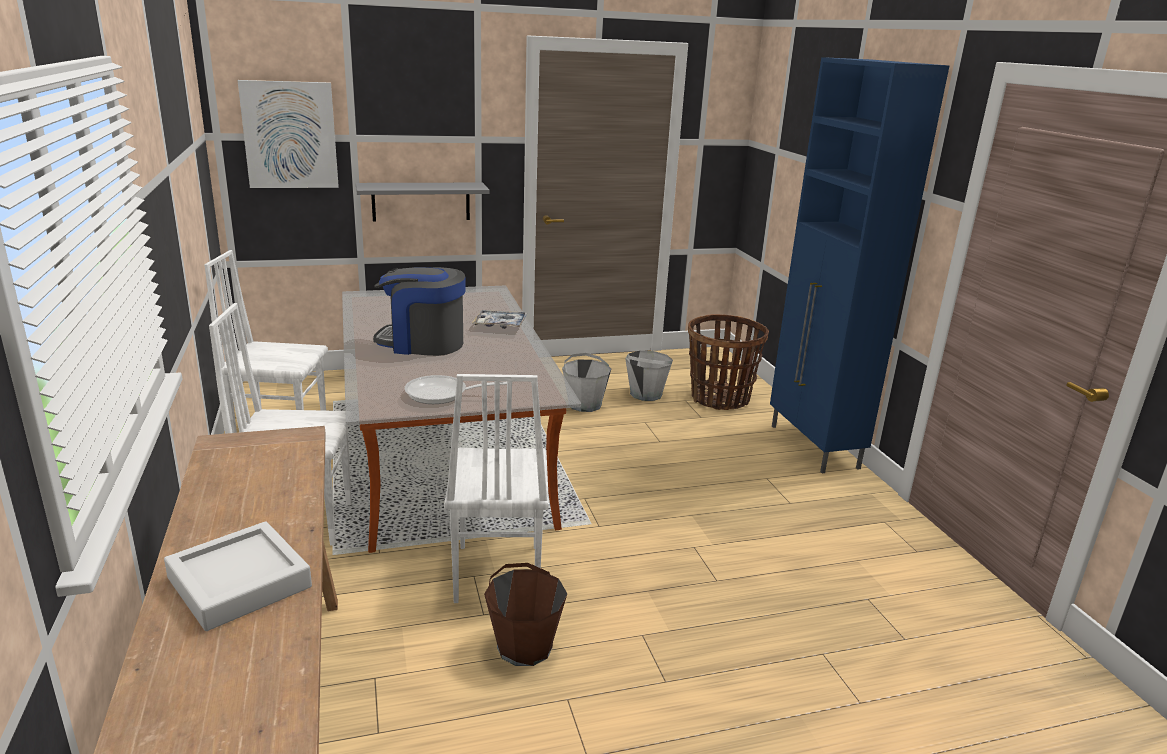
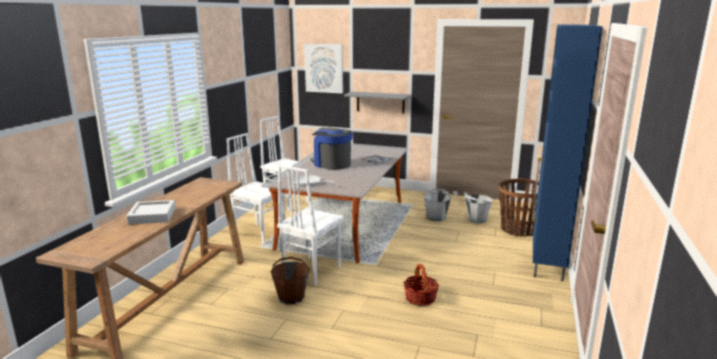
camera: 35 degrees right, 5 degrees down
none -> basket [403,264,439,306]

